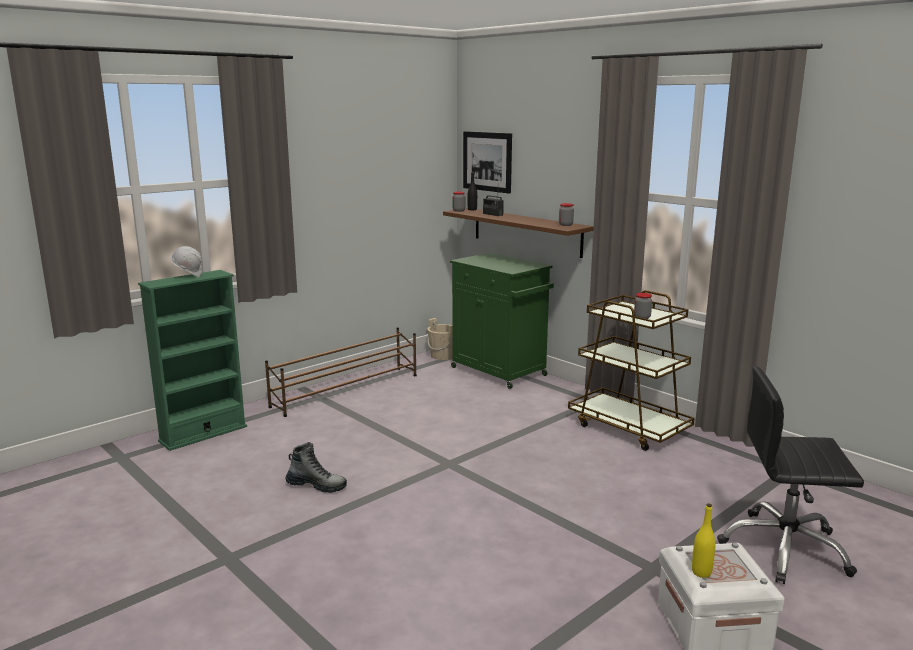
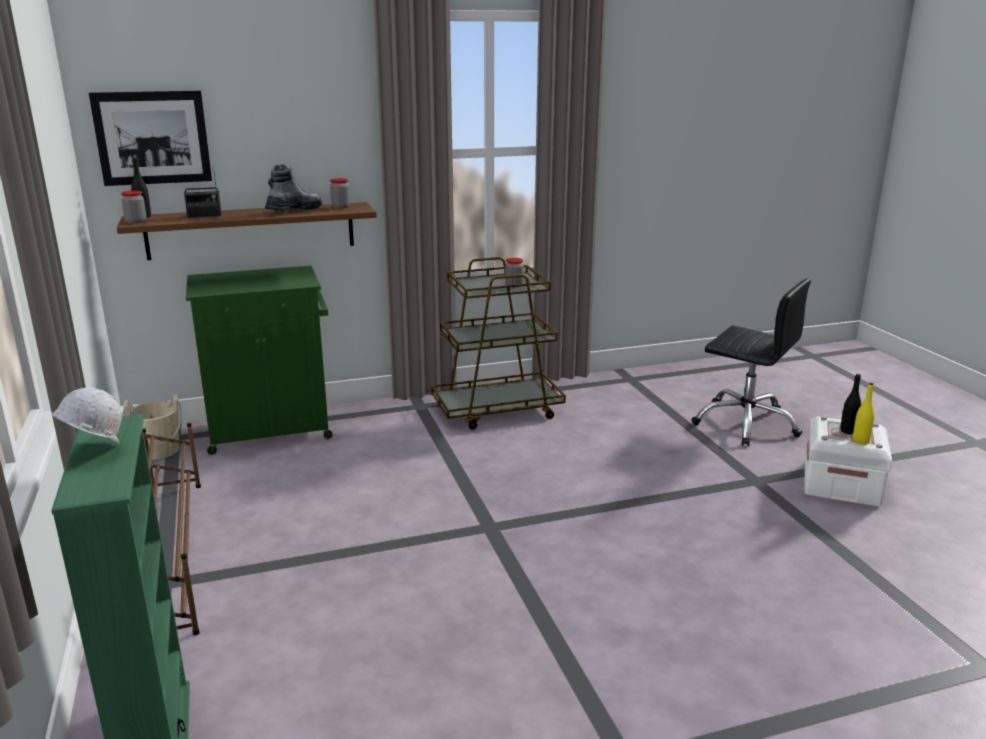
camera: 65 degrees left, 5 degrees up
boot [286,442,347,493] -> boot moved to [265,165,322,212]
black office chair [717,366,864,584] -> black office chair turned 90 degrees counterclockwise [691,278,811,447]
none -> black bottle [841,374,861,434]

